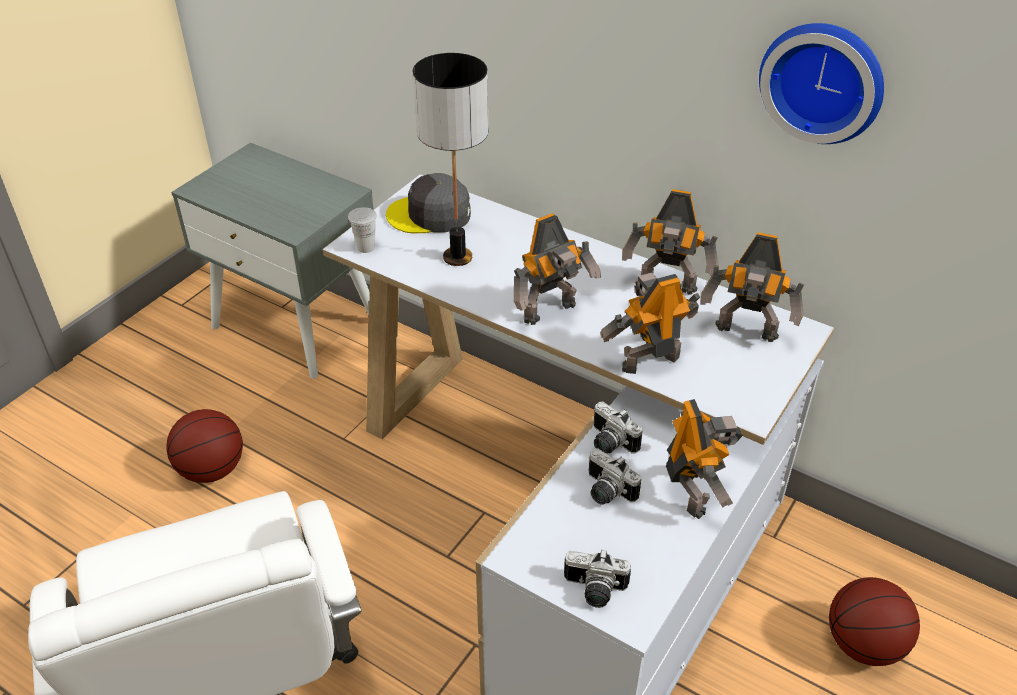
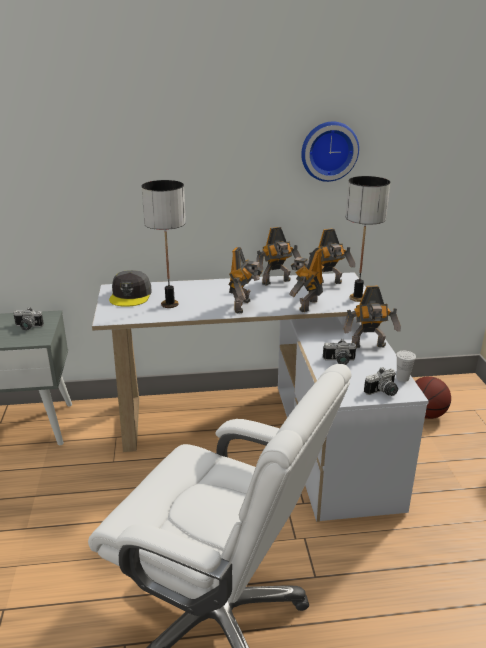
camera: 40 degrees left, 15 degrees down
basketball [166,409,243,483] -> none
white cup [348,207,377,253] -> white cup moved to [396,351,416,382]
grey cap [386,173,471,233] -> grey cap turned 45 degrees counterclockwise [109,270,152,307]
camera [594,402,643,454] -> camera moved to [13,307,44,330]
toy robot [666,399,743,519] -> toy robot turned 135 degrees clockwise [343,286,401,348]
none -> table lamp [346,176,390,302]

